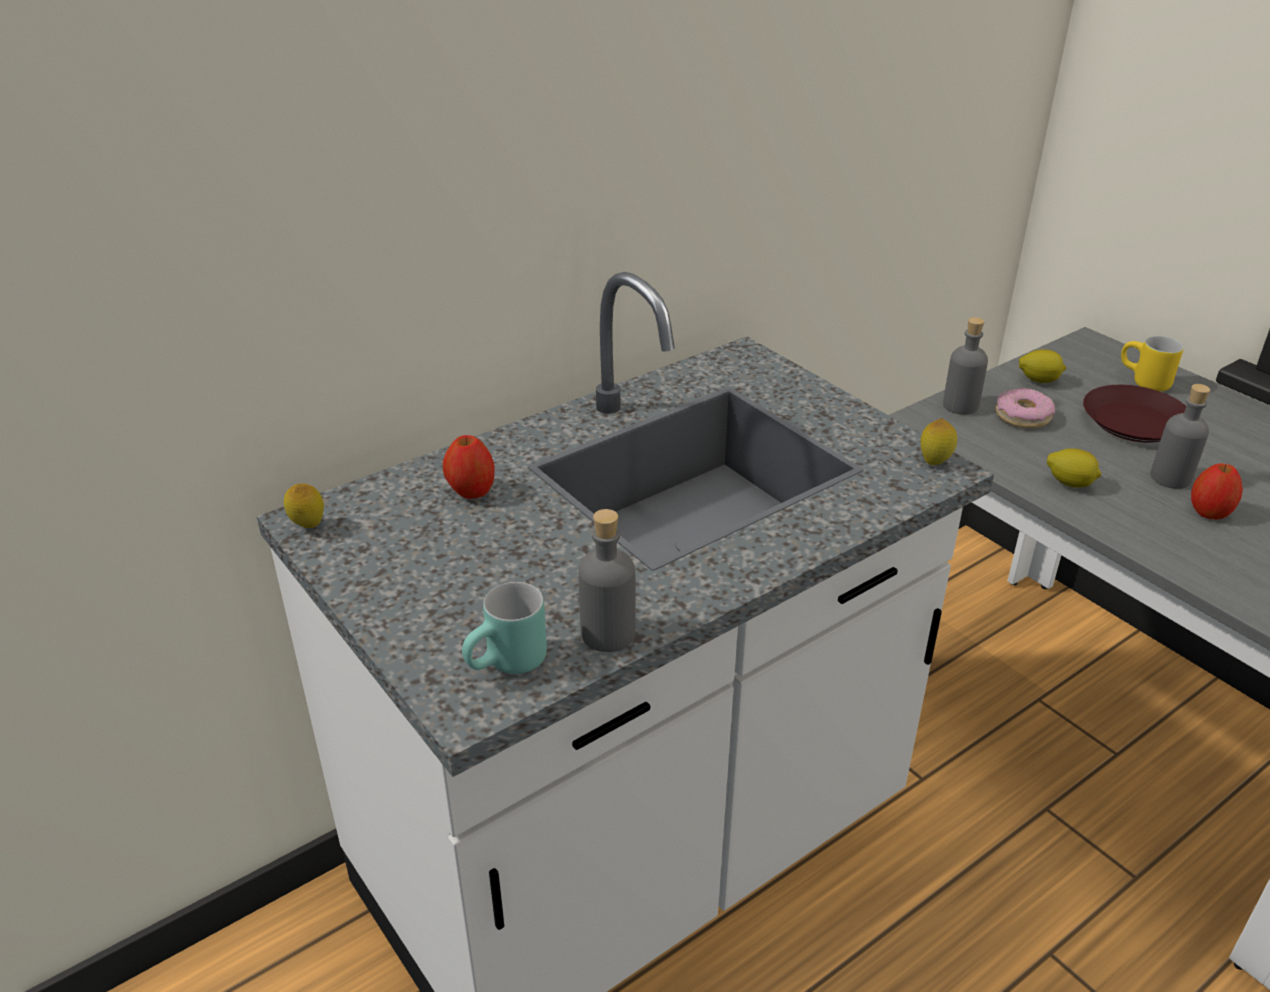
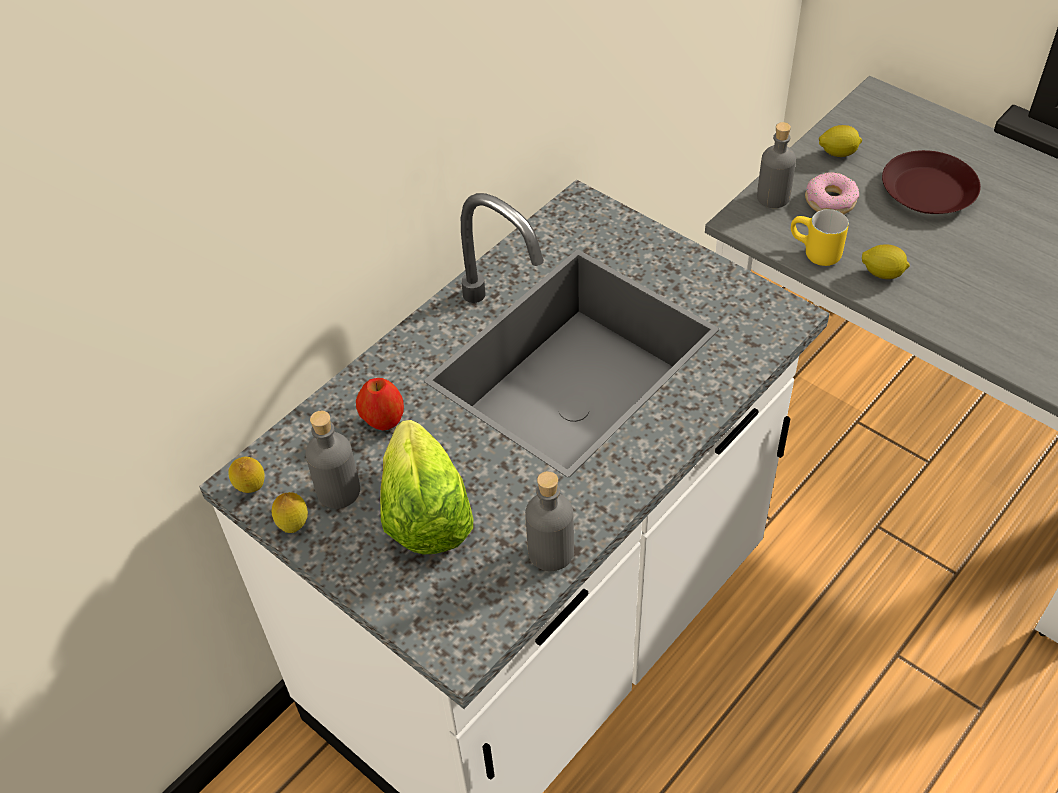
camera: 10 degrees left, 15 degrees up
turquoise mug [462,582,547,674] -> none
lemon [921,418,957,465] -> lemon moved to [272,492,308,533]
yellow mug [1121,336,1183,391] -> yellow mug moved to [791,209,849,266]
grey bottle [1150,384,1210,489] -> grey bottle moved to [306,411,360,509]
apple [1191,463,1243,520] -> none
none -> lettuce [380,420,473,555]

